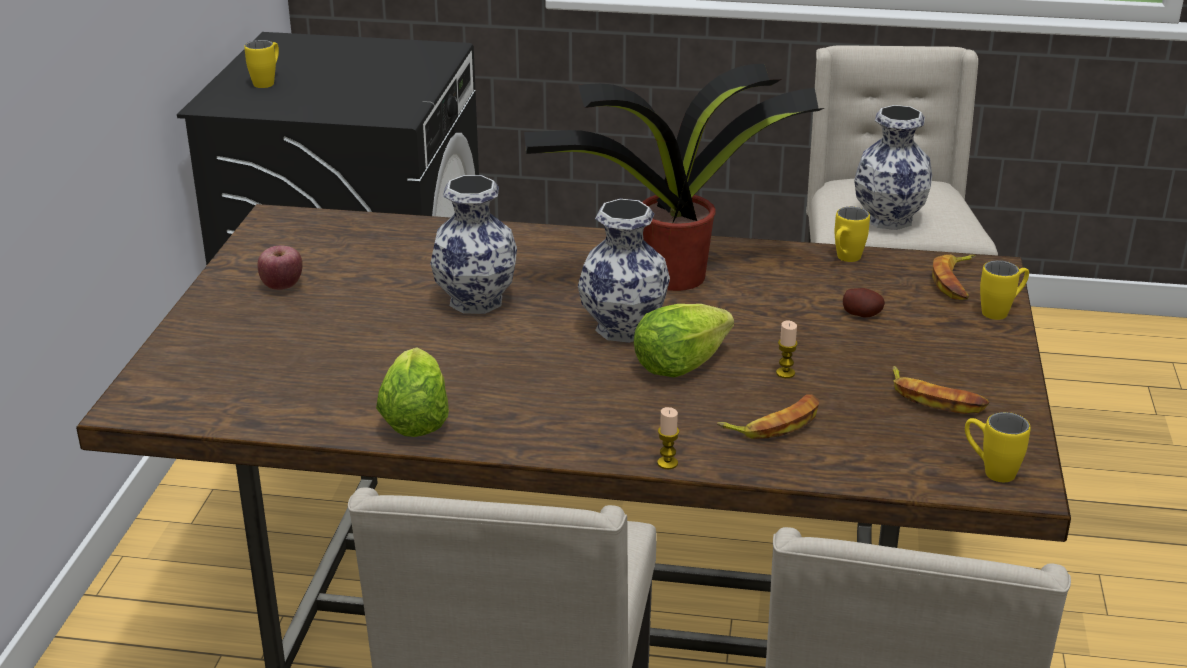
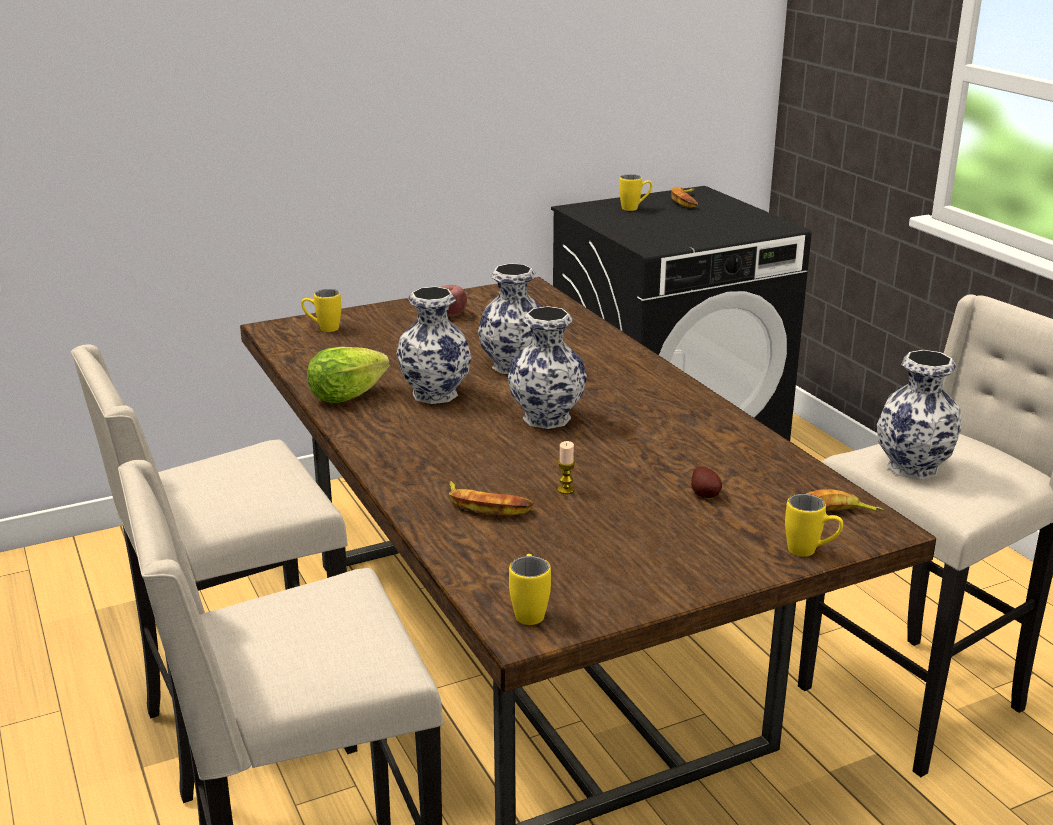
camera: 55 degrees right, 5 degrees down
potted plant [524,64,824,291] -> none
lettuce [634,304,734,377] -> none
candle [657,407,679,469] -> none
yellow mug [835,207,870,262] -> yellow mug moved to [301,289,341,332]
banana [893,366,989,414] -> banana moved to [671,187,698,208]
none -> vase [396,287,472,404]

